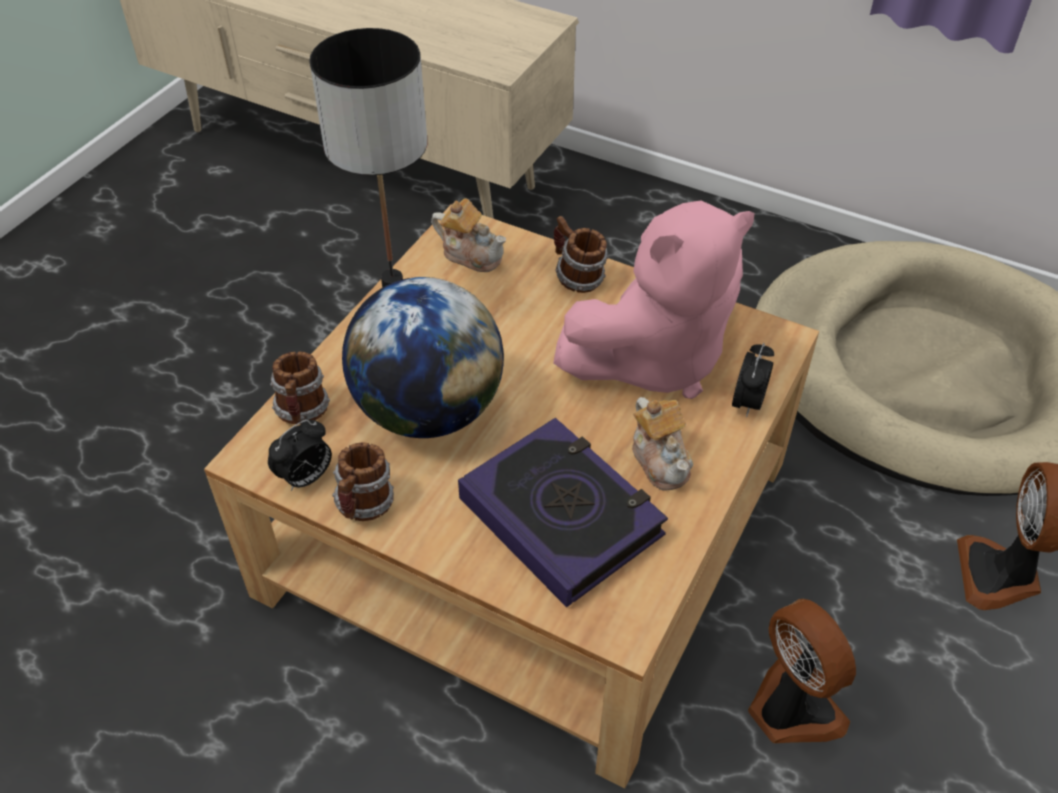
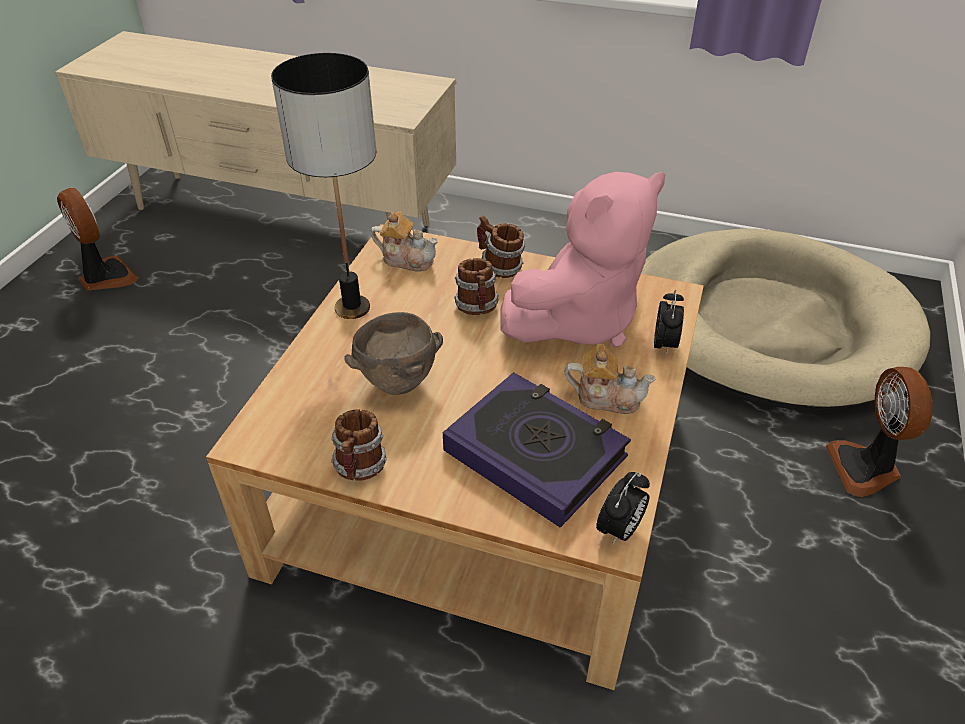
camera: 10 degrees left, 5 degrees down
alarm clock [268,420,332,491] -> alarm clock moved to [596,472,650,545]
mug [270,351,330,424] -> mug moved to [454,258,499,315]
globe [342,277,504,438] -> brown bowl [344,312,443,395]
teapot [632,397,693,491] -> teapot turned 45 degrees counterclockwise [565,344,656,414]
fan [748,599,856,743] -> fan moved to [57,188,138,290]

